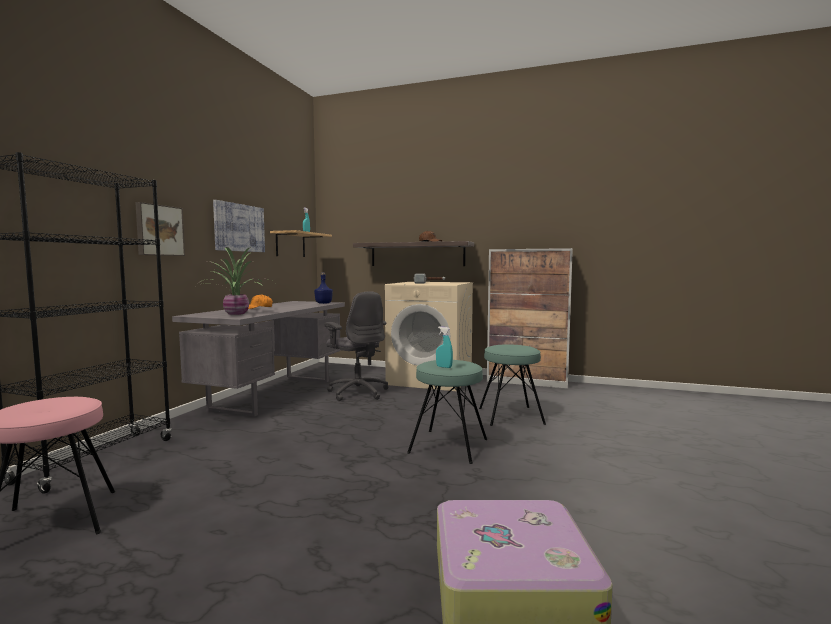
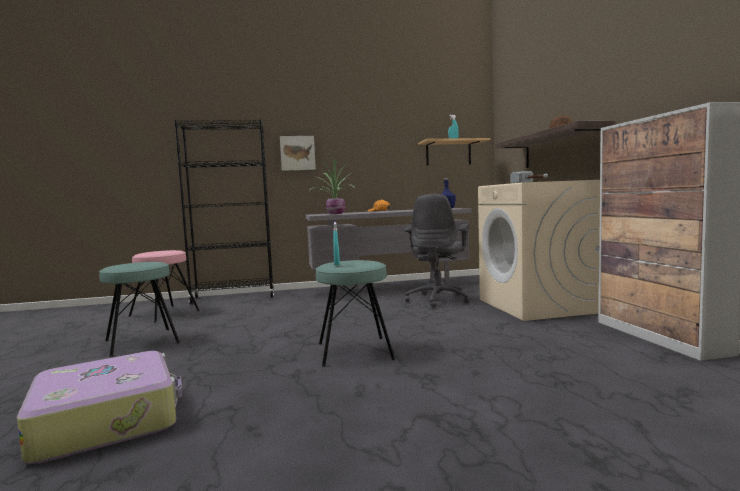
camera: 60 degrees right, 0 degrees up
picture [213,200,265,252] -> none
turquoise stool [479,344,546,426] -> turquoise stool moved to [99,262,180,357]

